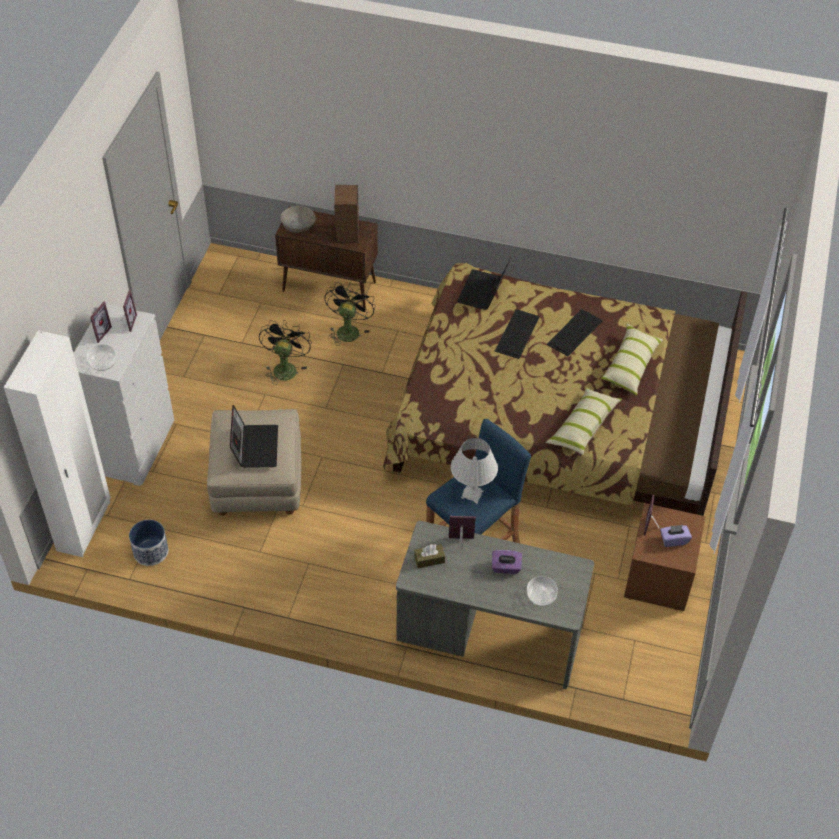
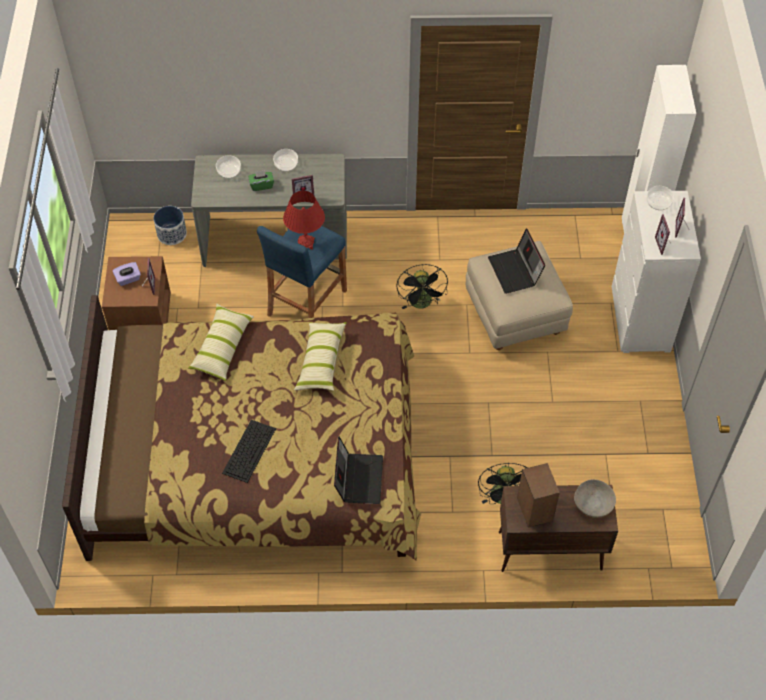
camera: 165 degrees right, 5 degrees up
planter [129,520,168,566] -> planter moved to [153,206,187,245]
black fan [259,320,311,385] -> black fan moved to [396,264,448,309]
brown tissue box [414,544,445,568] -> none
white table lamp [451,438,498,504] -> red table lamp [283,191,325,250]
purple tissue box [492,550,522,574] -> green tissue box [248,171,274,191]
keyboard [495,309,540,359] -> none
pillow [600,323,663,396] -> pillow moved to [294,322,347,391]
none -> bowl [273,149,298,171]

